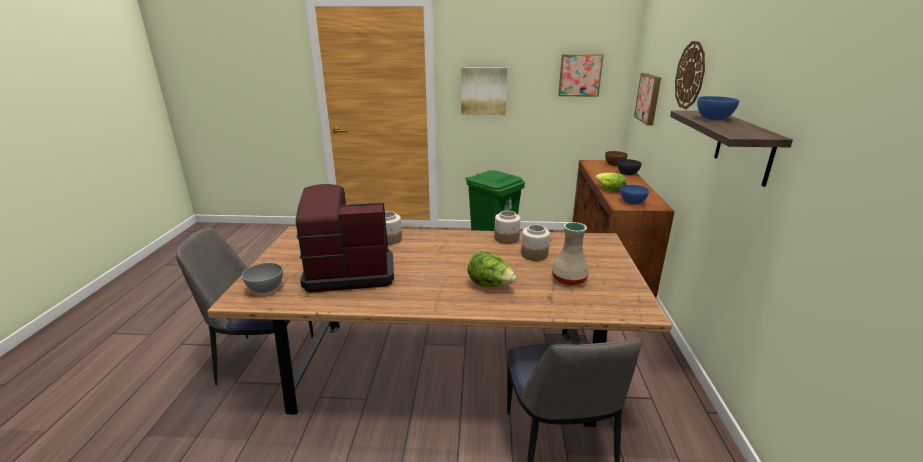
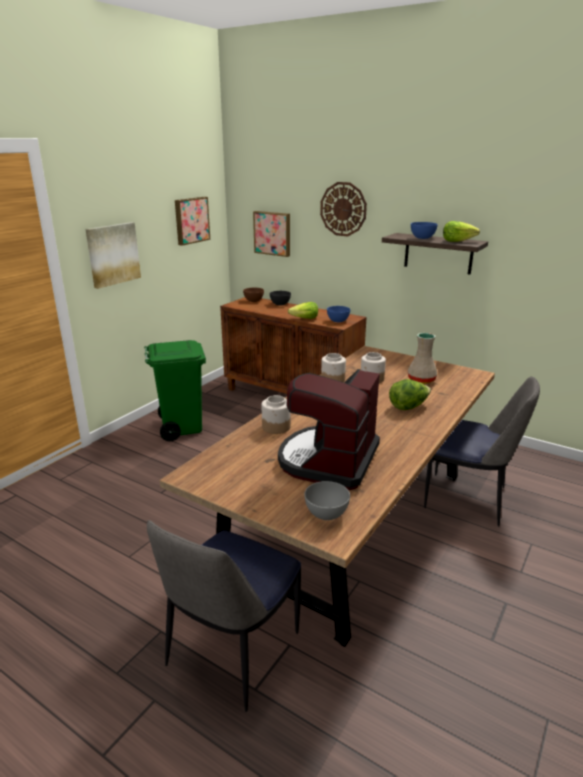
camera: 60 degrees left, 0 degrees up
none -> lettuce [443,221,480,242]

